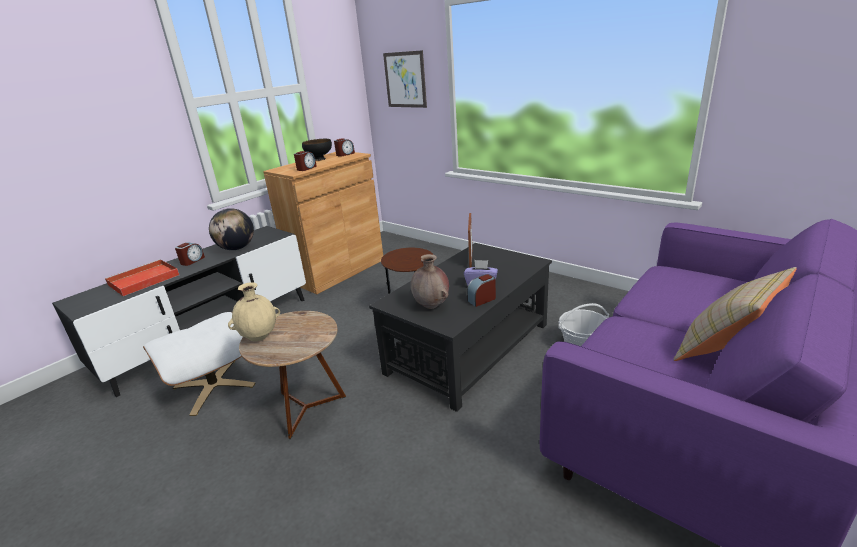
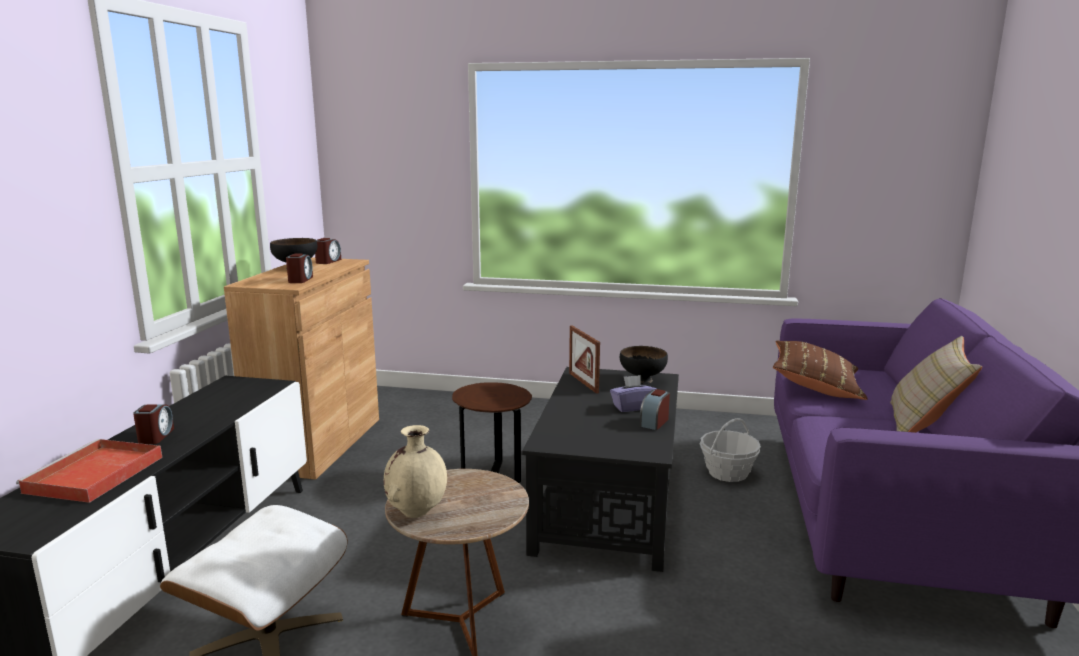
camera: 30 degrees left, 10 degrees down
globe [209,208,254,250] -> none
picture [383,50,427,108] -> none
brown vase [411,254,449,309] -> none
none -> black bowl [620,346,668,384]
none -> brown pillow [773,341,868,400]

